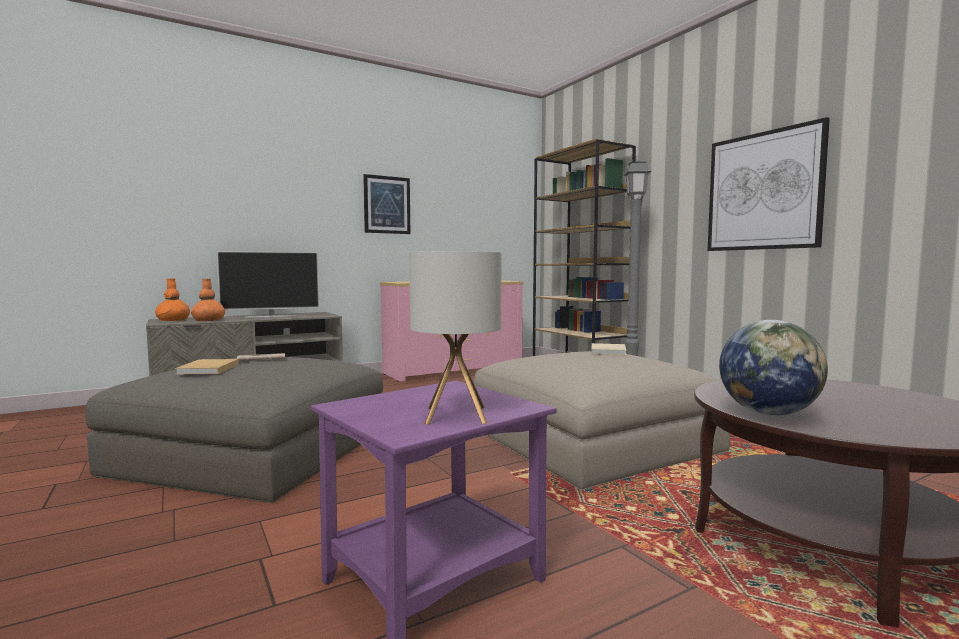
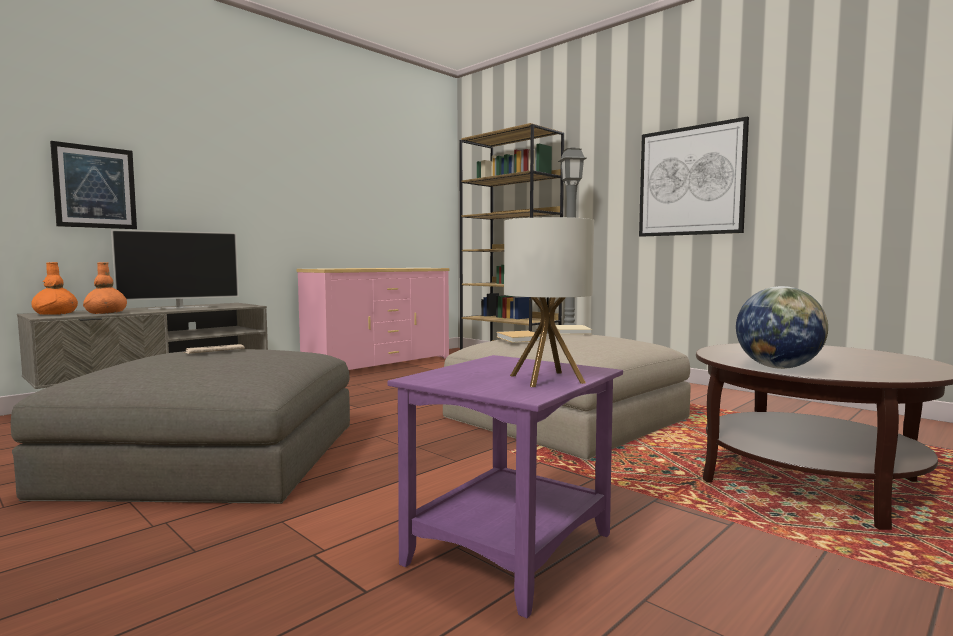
camera: 15 degrees left, 0 degrees up
beige book [175,359,239,374] -> beige book moved to [496,331,546,343]
picture [363,174,410,234] -> picture moved to [50,141,137,229]

